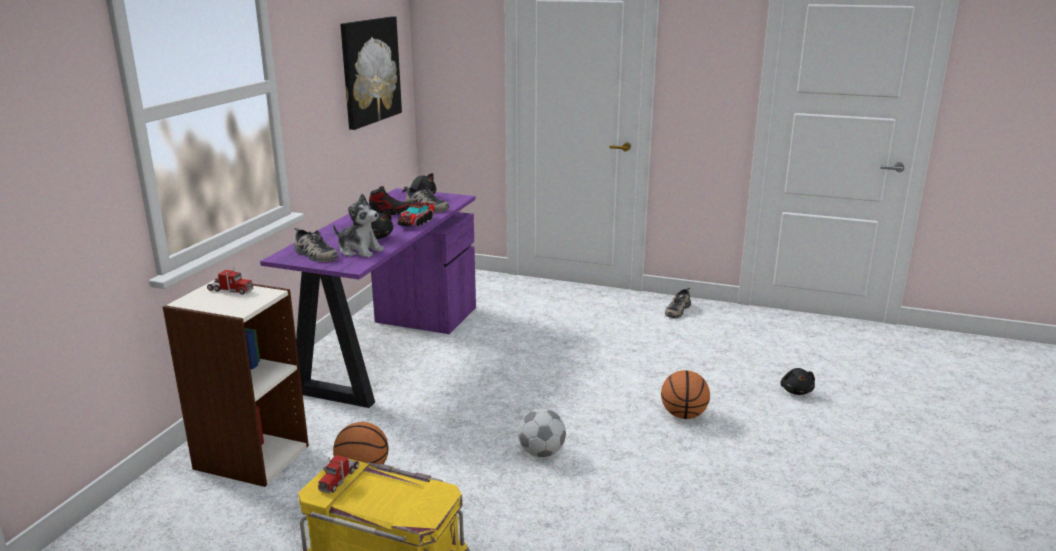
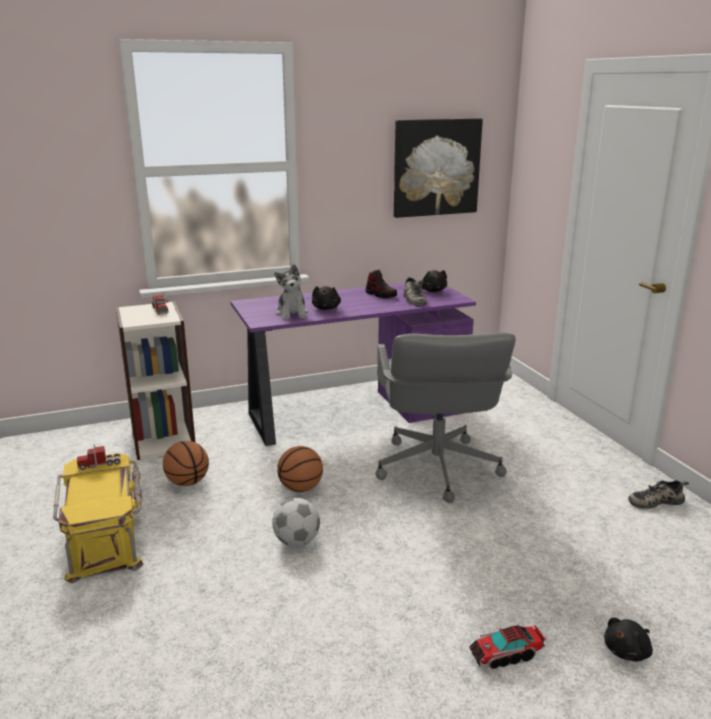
camera: 50 degrees right, 0 degrees up
shoe [294,228,339,262] -> none
toy truck [397,202,435,227] -> toy truck moved to [469,625,546,669]
basketball [661,370,710,419] -> basketball moved to [277,446,323,492]
none -> grey office chair [375,332,516,503]

